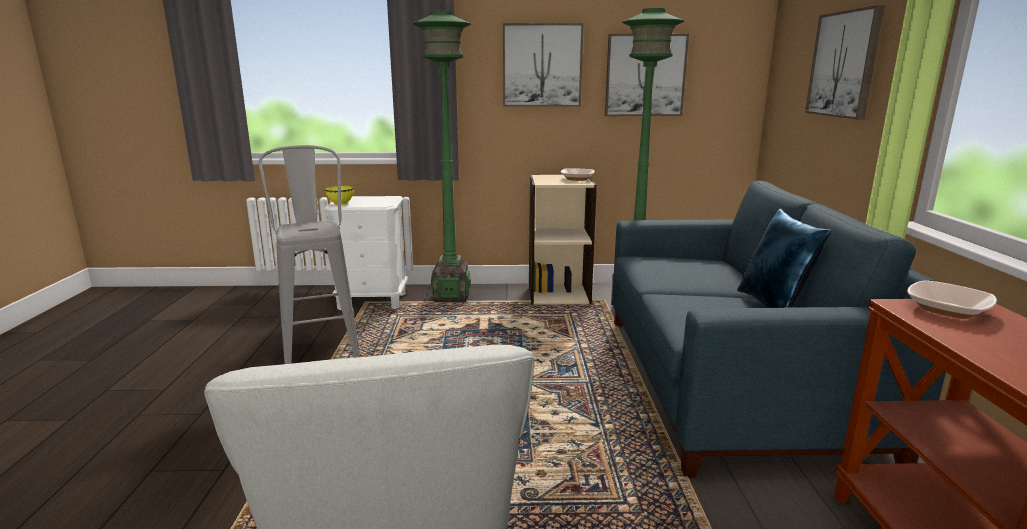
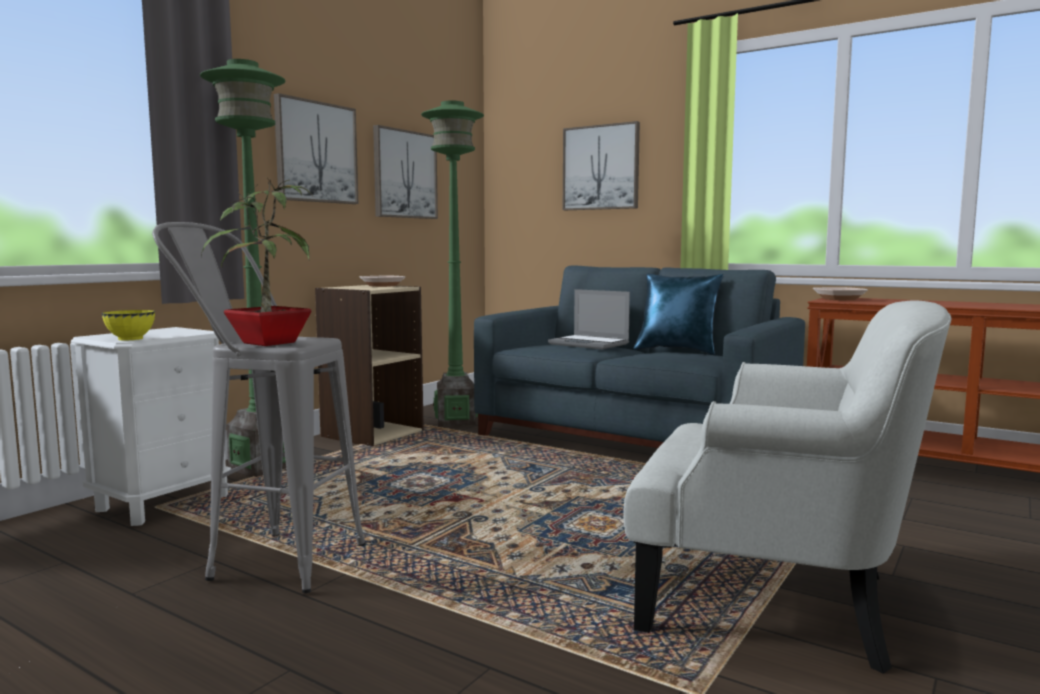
camera: 55 degrees left, 10 degrees down
none -> potted plant [201,177,312,346]
none -> laptop [548,289,630,350]

